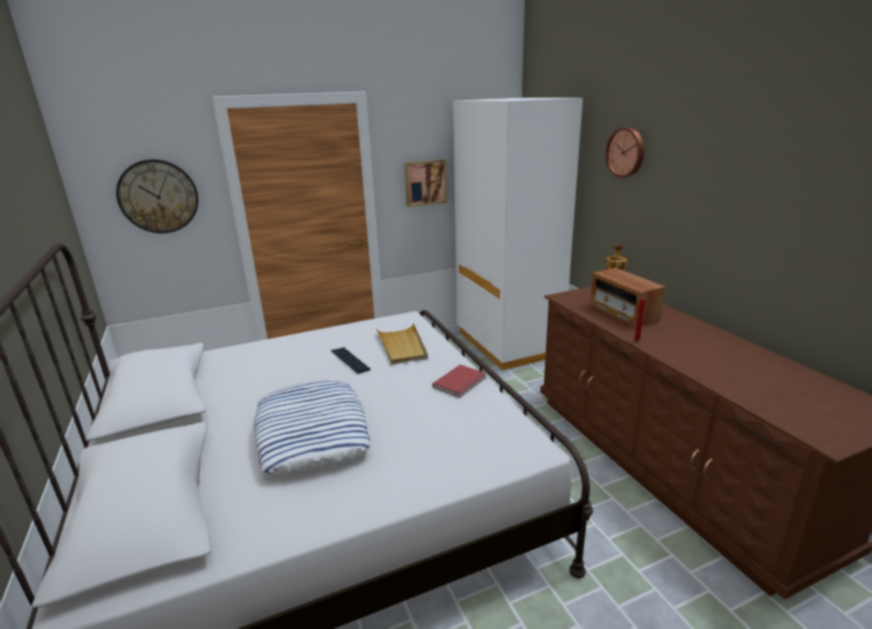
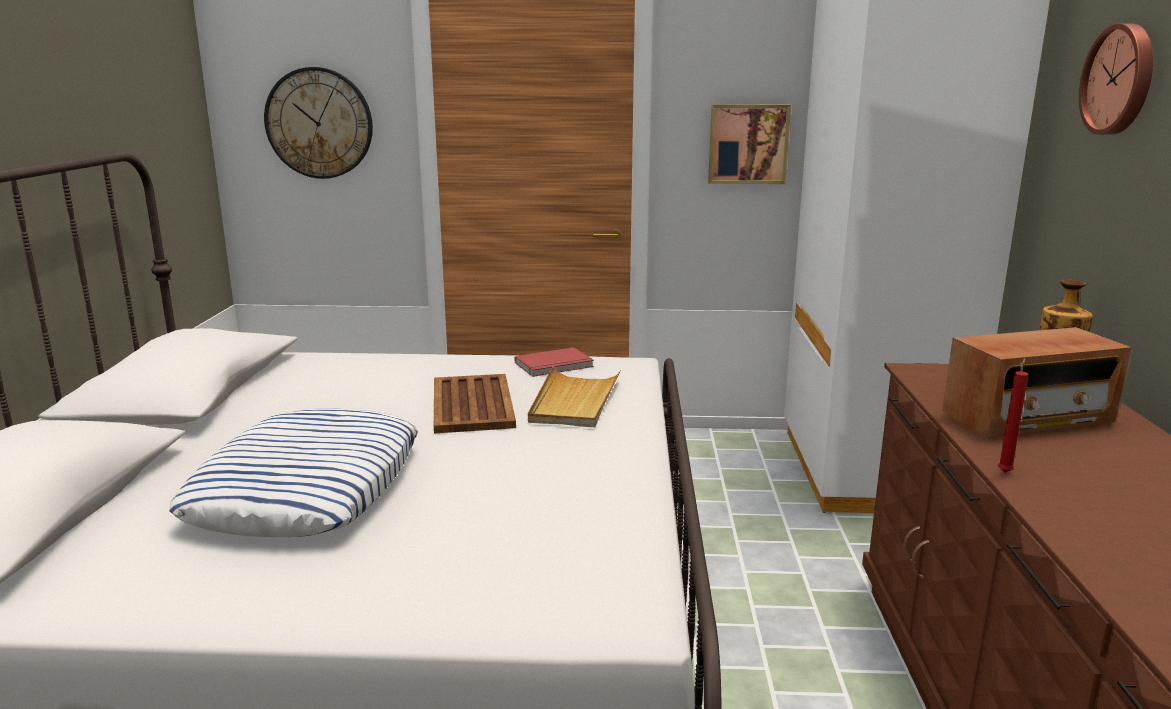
camera: 25 degrees right, 5 degrees down
keyboard [331,347,370,374] -> brown tray [434,374,516,433]
red book [432,364,487,398] -> red book moved to [514,347,594,377]
radio [590,268,665,327] -> radio turned 105 degrees counterclockwise [942,327,1132,438]

